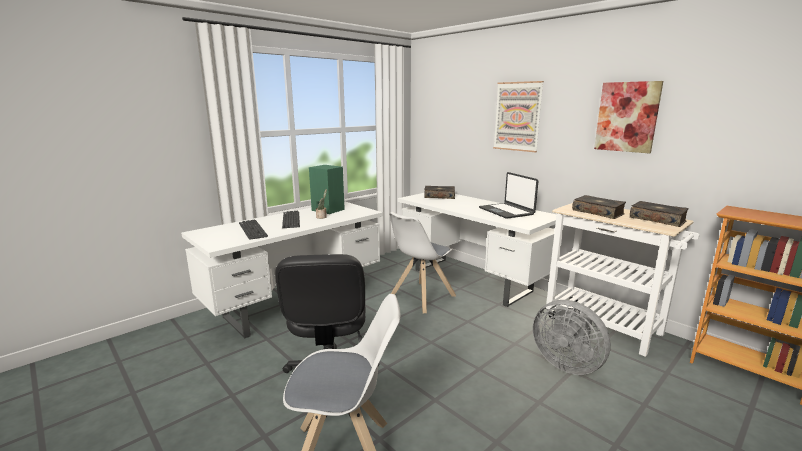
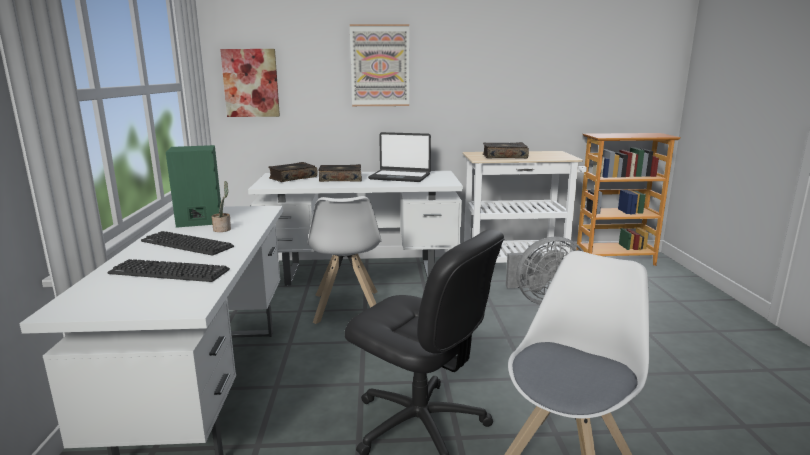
camera: 50 degrees left, 0 degrees up
picture [594,81,663,154] -> picture moved to [220,49,280,117]
book [630,201,689,227] -> book moved to [319,164,362,182]

